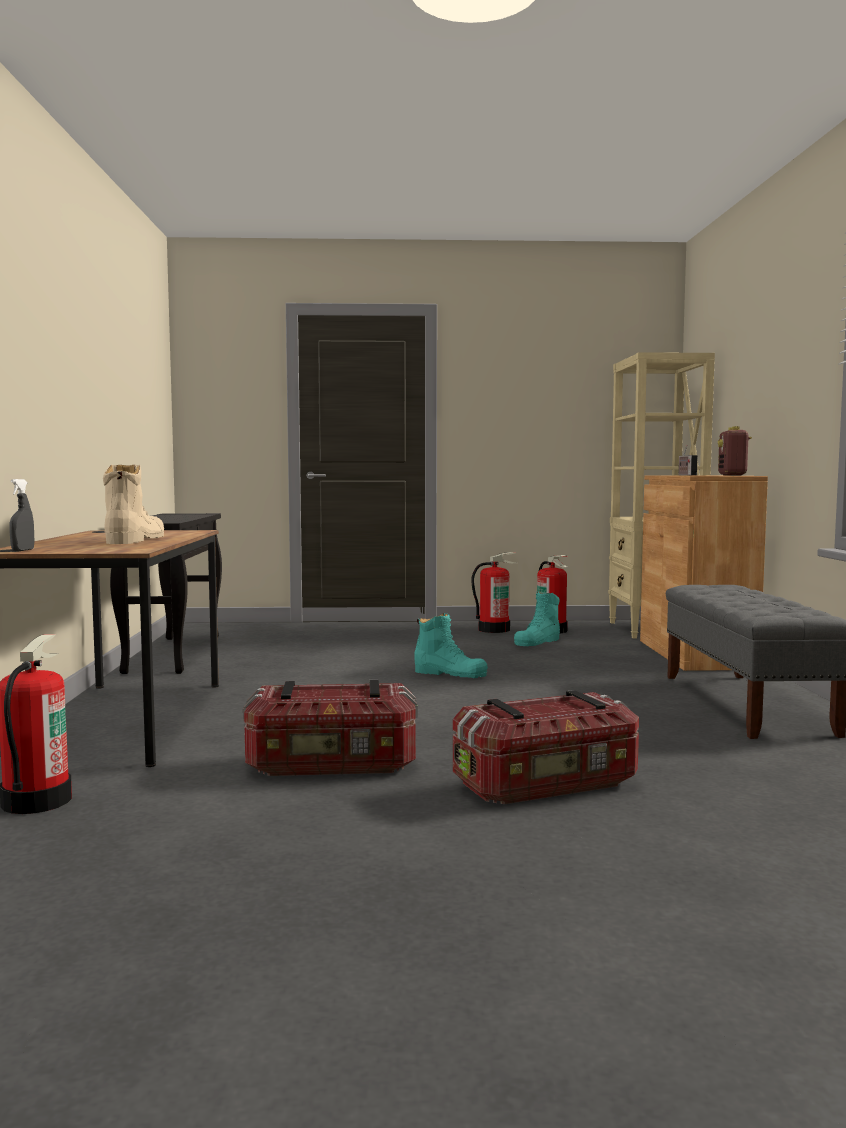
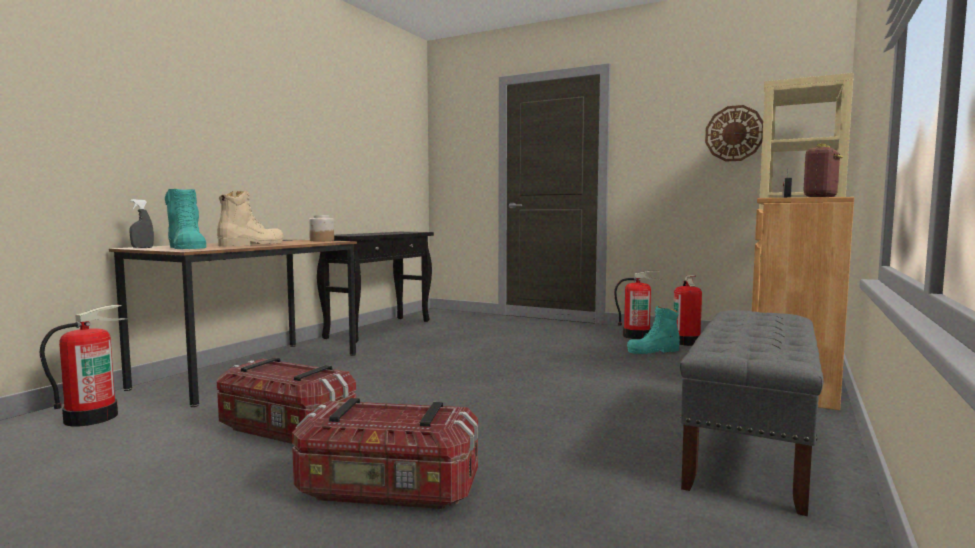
camera: 30 degrees right, 0 degrees up
turquoise boot [414,613,488,678] -> turquoise boot moved to [165,189,207,249]
none -> jar [309,215,334,241]
none -> wall clock [705,105,763,162]

